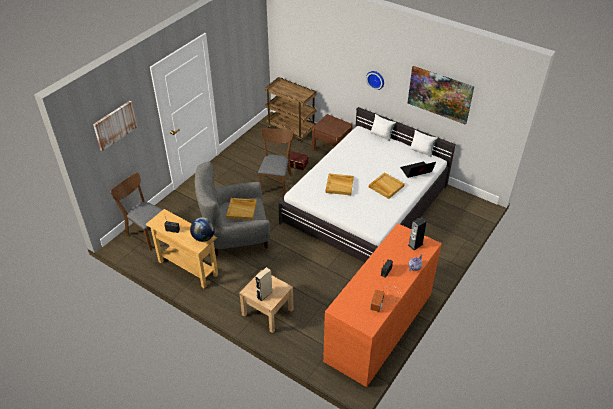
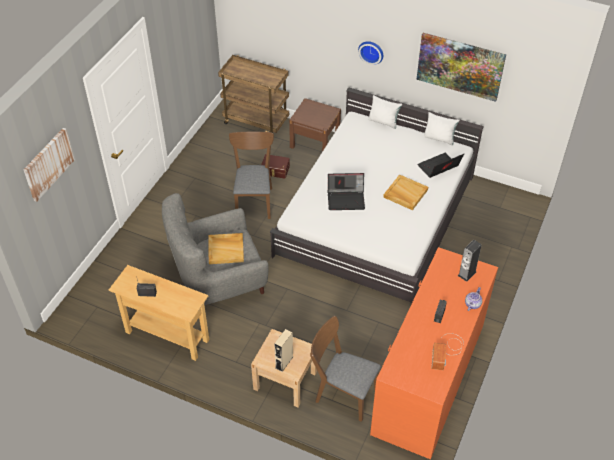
camera: 10 degrees left, 5 degrees up
brown chair [110,173,162,250] -> brown chair moved to [310,316,381,422]
globe [190,217,215,242] -> none
beige tray [325,174,354,195] -> laptop [328,173,365,210]

